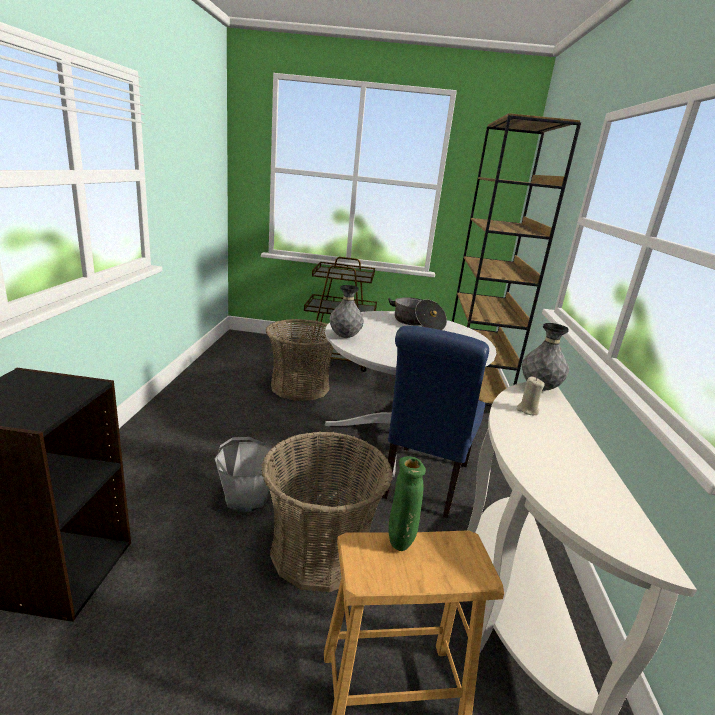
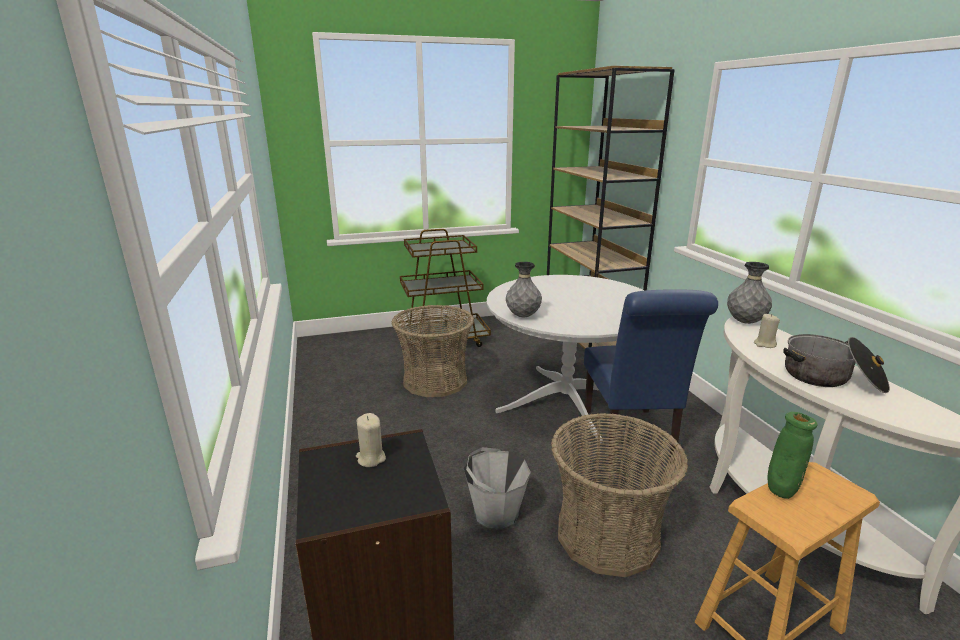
camera: 20 degrees left, 0 degrees up
cooking pot [388,297,447,330] -> cooking pot moved to [783,334,890,393]
none -> beige candle [356,413,386,467]

